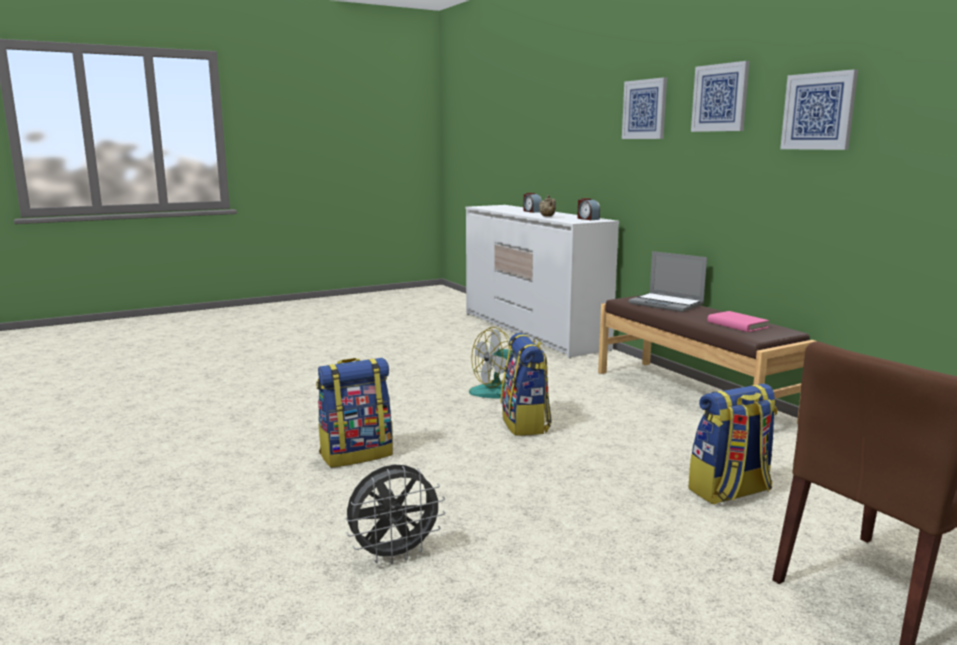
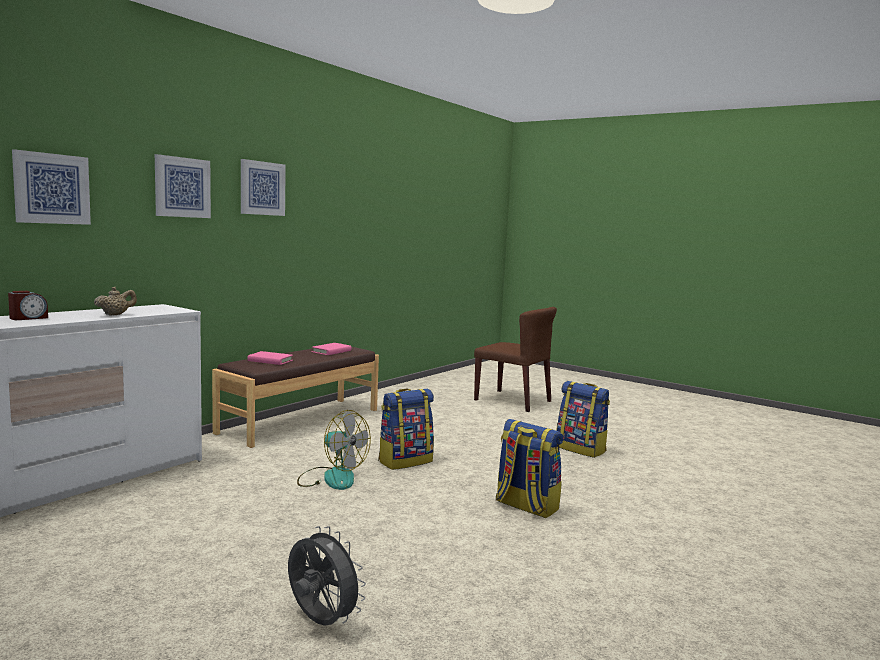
camera: 115 degrees left, 5 degrees down
grey fan [346,465,445,564] -> grey fan moved to [288,526,366,626]
alarm clock [577,198,600,220] -> none
laptop [628,251,707,312] -> pink book [247,351,293,365]
backpack [688,384,778,505] -> backpack moved to [556,381,610,458]
picture [780,69,858,150] -> picture moved to [12,149,91,225]

